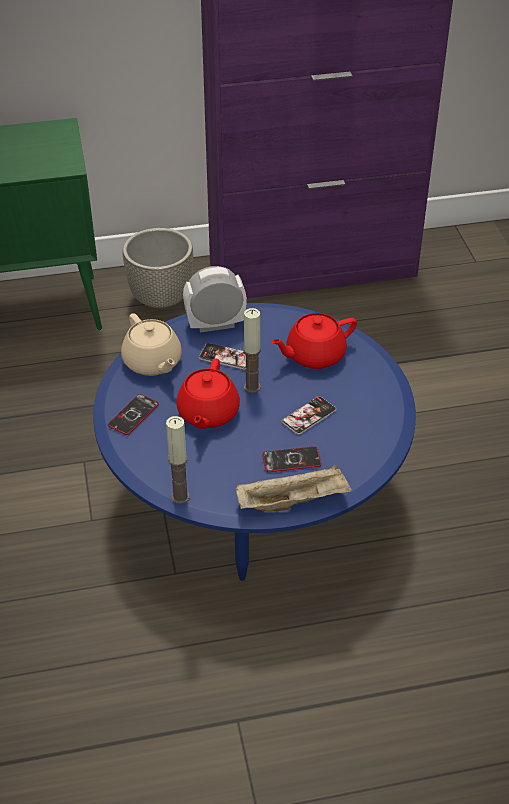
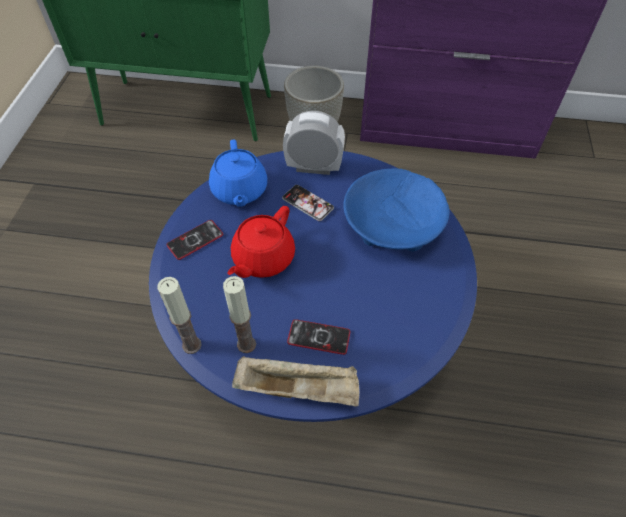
camera: 20 degrees right, 10 degrees up
beige teapot [121,313,182,376] -> blue teapot [209,139,267,207]
candle [243,308,261,393] -> candle moved to [223,276,256,353]
red teapot [271,313,357,369] -> blue bowl [343,168,449,252]
phone [282,397,336,435] -> none

